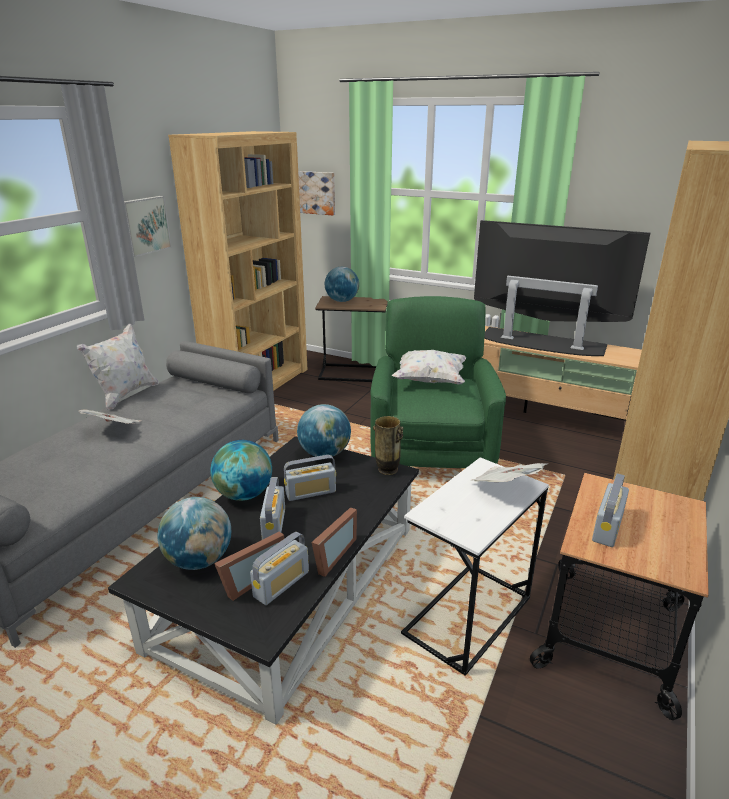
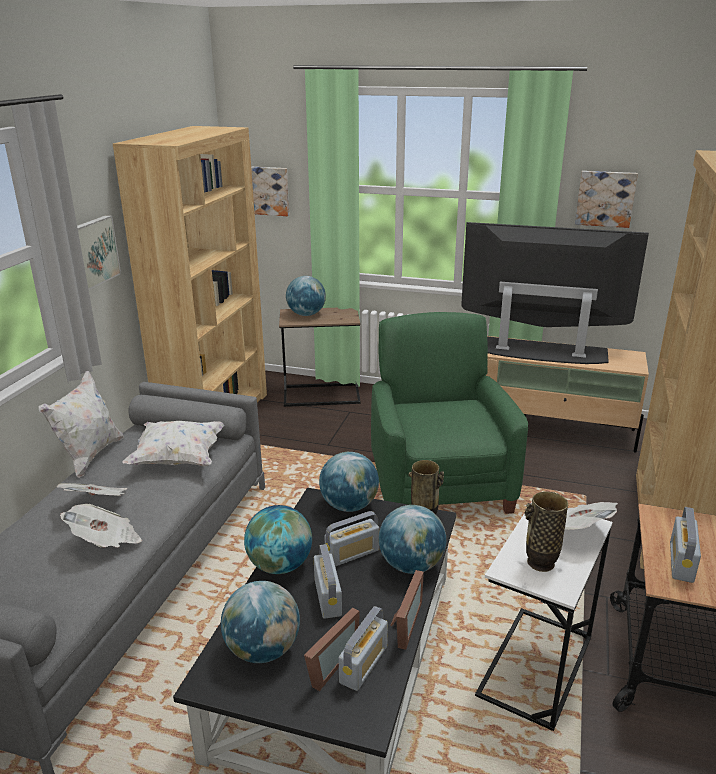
camera: 10 degrees left, 0 degrees up
white pillow [392,350,467,384] -> white pillow moved to [122,421,224,466]
none -> newspaper [60,504,142,547]
none -> globe [379,505,446,574]
none -> vase [525,492,568,572]
none -> picture [575,171,638,228]

